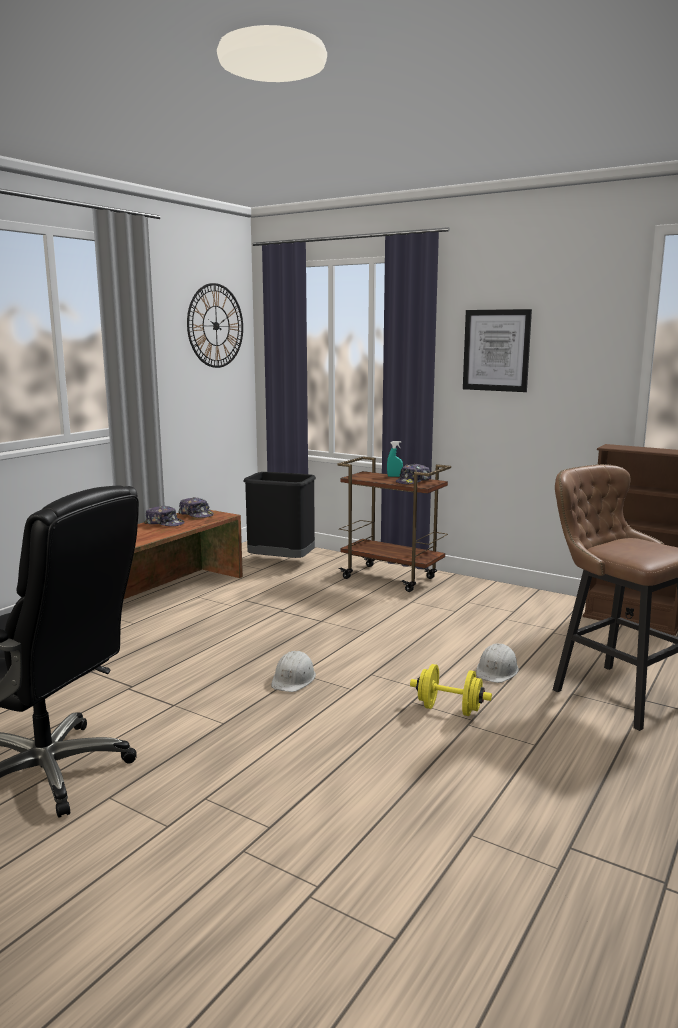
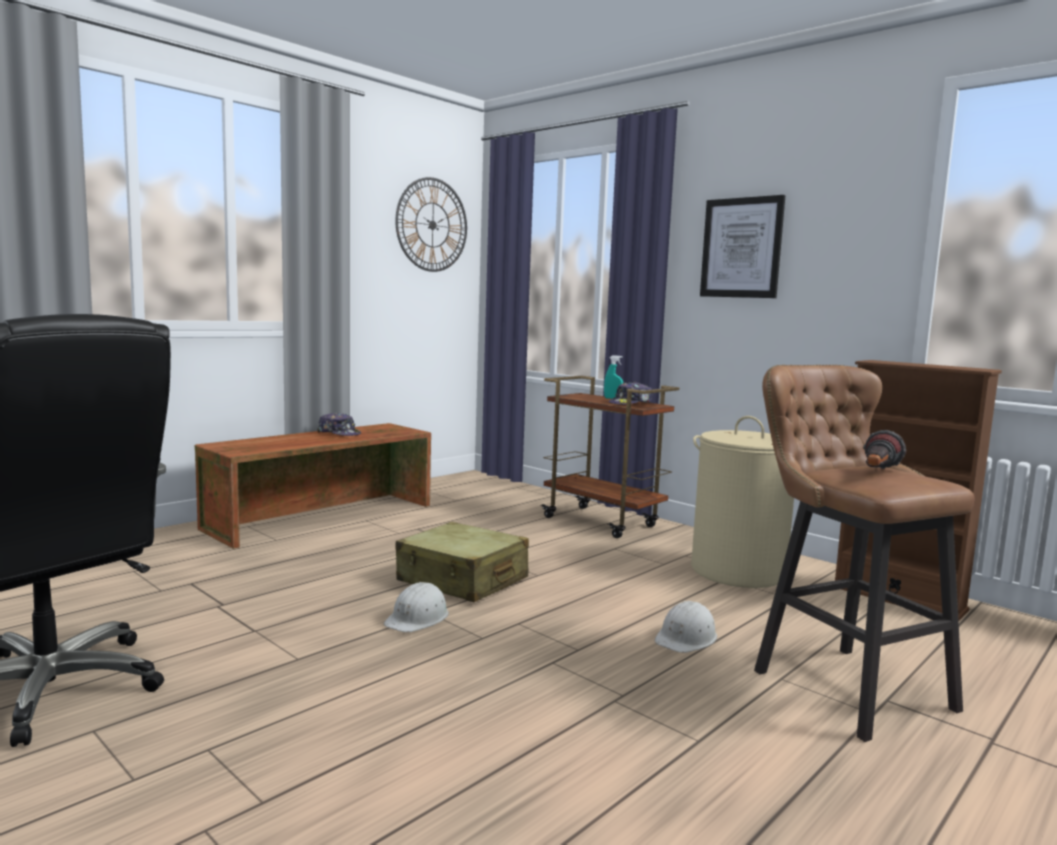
camera: 10 degrees right, 5 degrees down
cap [179,497,214,518] -> none
black trash can [243,472,316,558] -> none
yellow dumbbell [410,664,492,716] -> none
none -> beige suitcase [396,522,529,602]
none -> beige laundry basket [691,416,794,588]
none -> flashlight [863,430,906,469]

